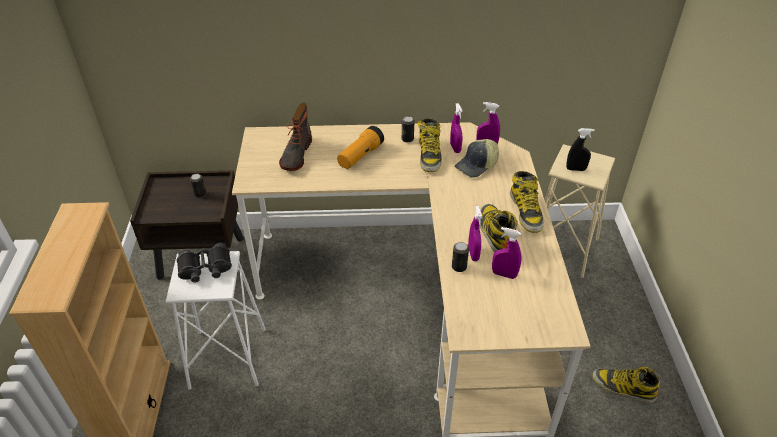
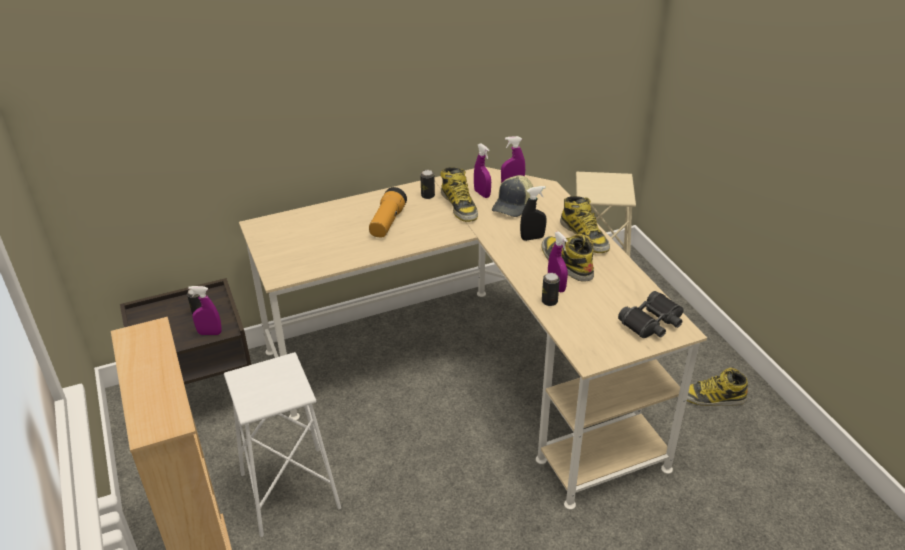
camera: 20 degrees left, 5 degrees down
black binoculars [177,243,232,283] -> black binoculars moved to [618,291,684,338]
boot [279,103,312,171] -> none
purple spray bottle [492,227,521,279] -> purple spray bottle moved to [188,286,222,335]
black spray bottle [566,128,595,171] -> black spray bottle moved to [520,186,546,241]

